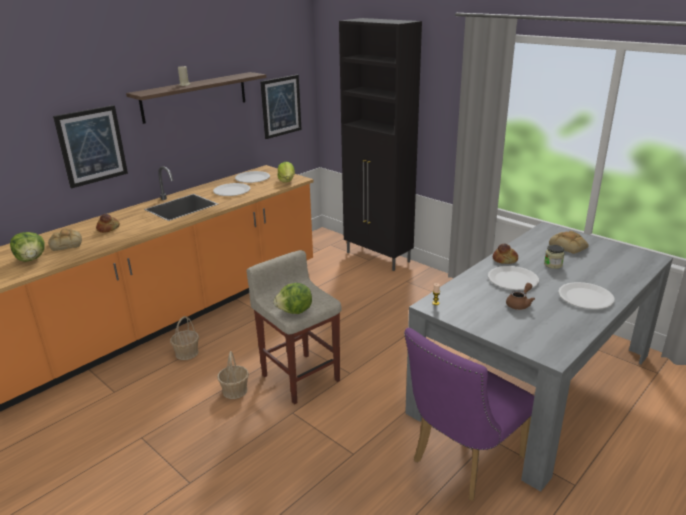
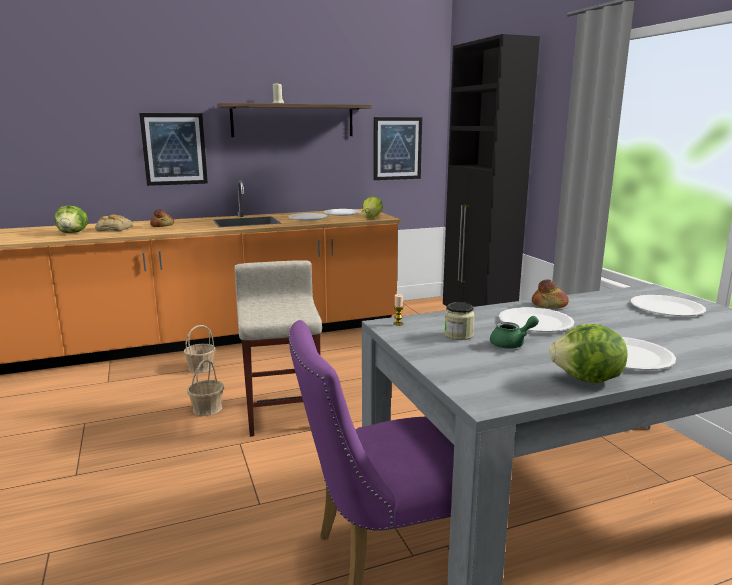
camera: 25 degrees right, 10 degrees down
lettuce [274,283,312,314] -> lettuce moved to [549,324,627,383]
brown teapot [506,283,535,310] -> green teapot [490,316,539,349]
jar [544,245,565,269] -> jar moved to [444,302,475,340]
bread [549,231,589,254] -> white plate [631,295,706,316]

